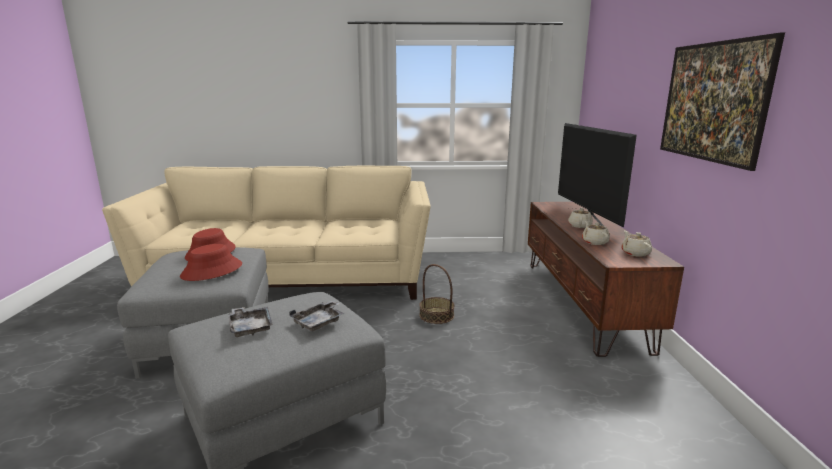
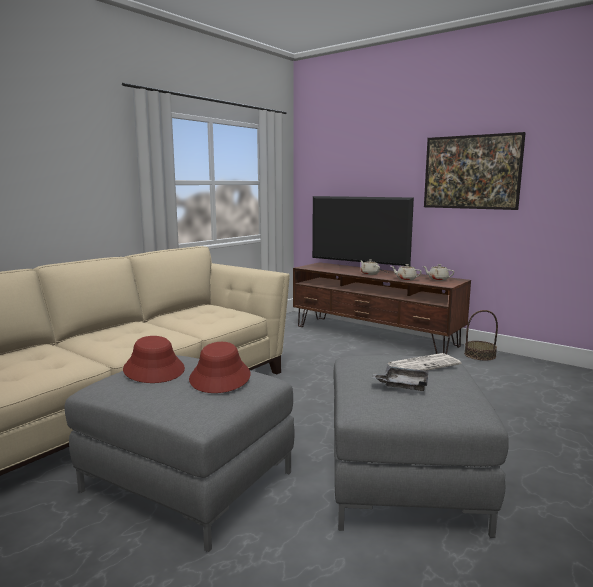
camera: 50 degrees left, 5 degrees down
grey tray [289,300,345,331] -> newspaper [388,353,461,371]
basket [419,264,455,324] -> basket moved to [464,310,498,360]

